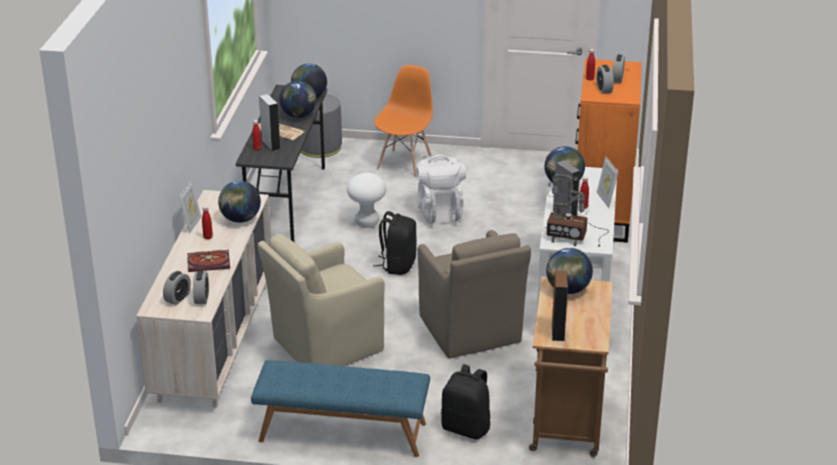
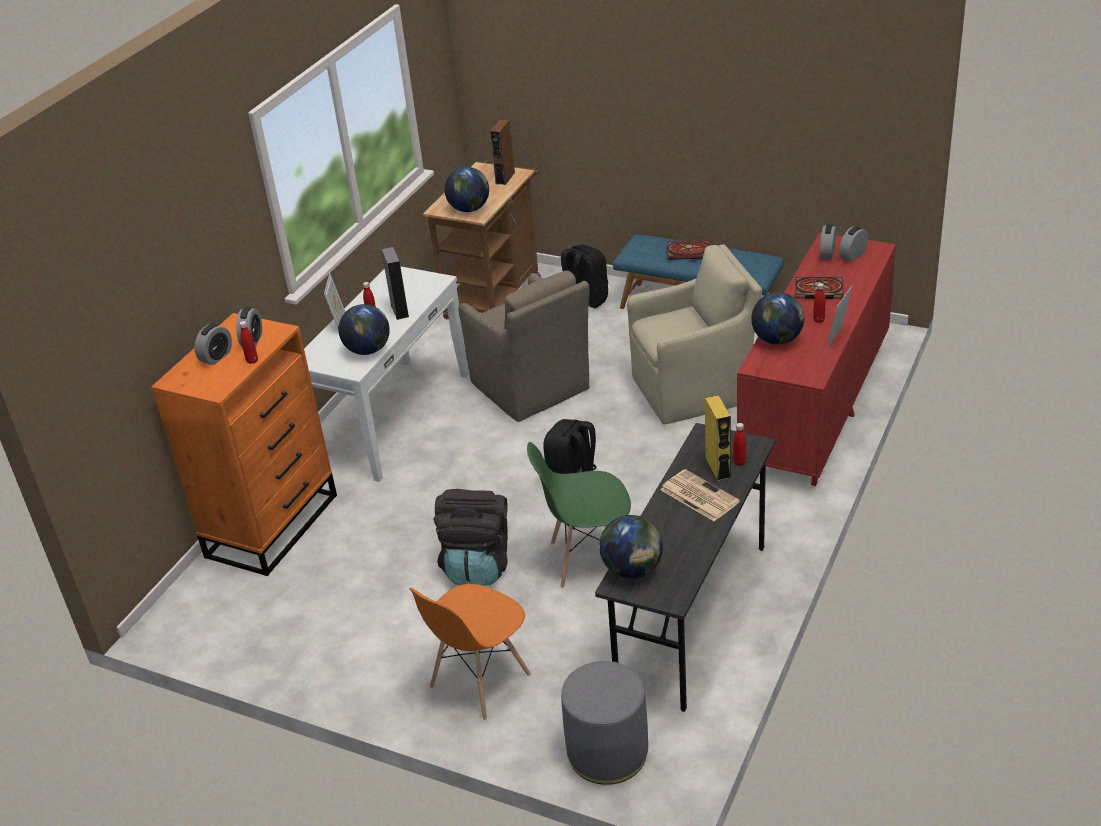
camera: 160 degrees left, 5 degrees up
beige dresser [136,190,271,408] -> red dresser [737,233,896,486]
grey speaker [259,94,280,151] -> yellow speaker [705,395,731,481]
globe [279,81,317,118] -> none
white stool [347,173,386,228] -> green chair [527,442,631,588]
white backpack [416,154,466,224] -> black backpack [433,489,508,586]
brown armchair [417,230,531,359] -> brown armchair turned 150 degrees clockwise [458,271,590,422]
table lamp [545,174,609,247] -> none
none -> book [668,240,709,260]

